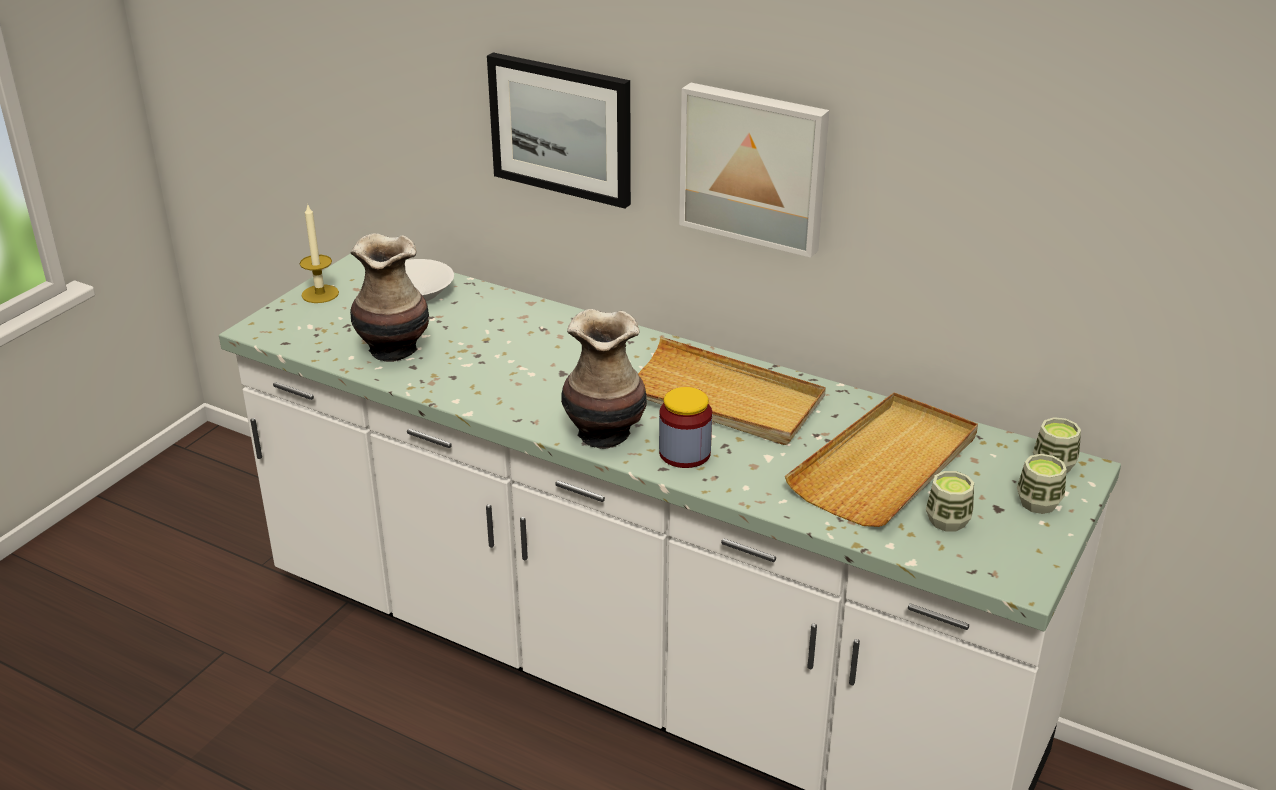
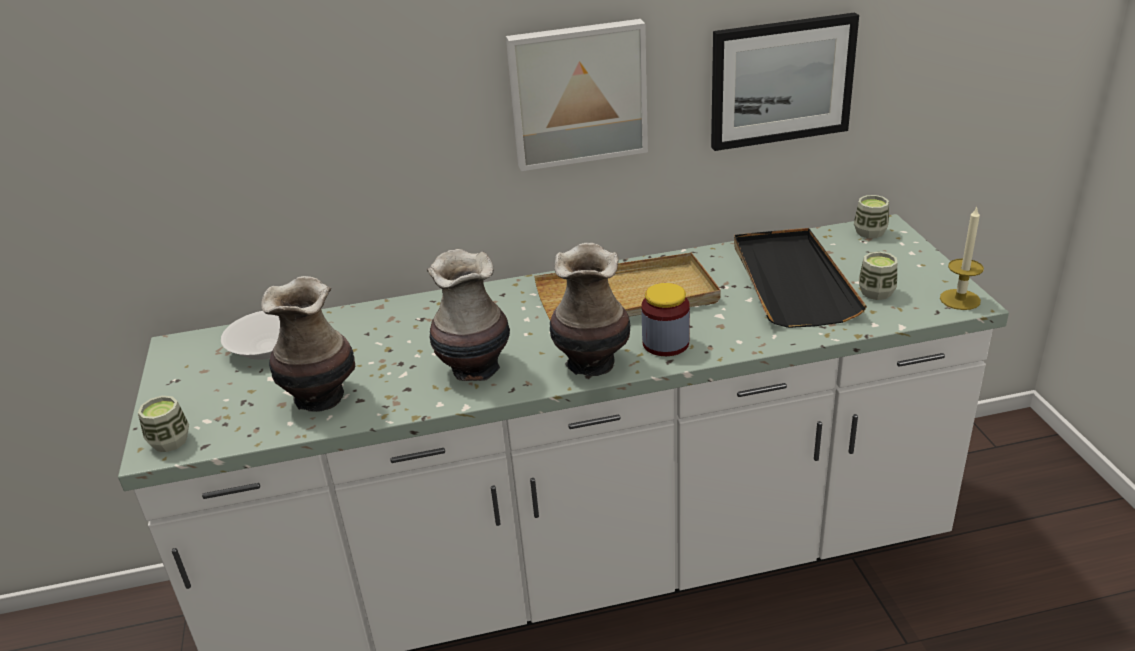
camera: 40 degrees left, 0 degrees up
candle [300,203,339,303] -> candle moved to [940,206,984,310]
picture [487,52,631,209] -> picture moved to [711,12,859,151]
beige tray [785,392,978,527] -> black tray [734,228,867,328]
cup [1017,454,1067,514] -> cup moved to [138,396,189,452]
none -> vase [427,249,510,381]

